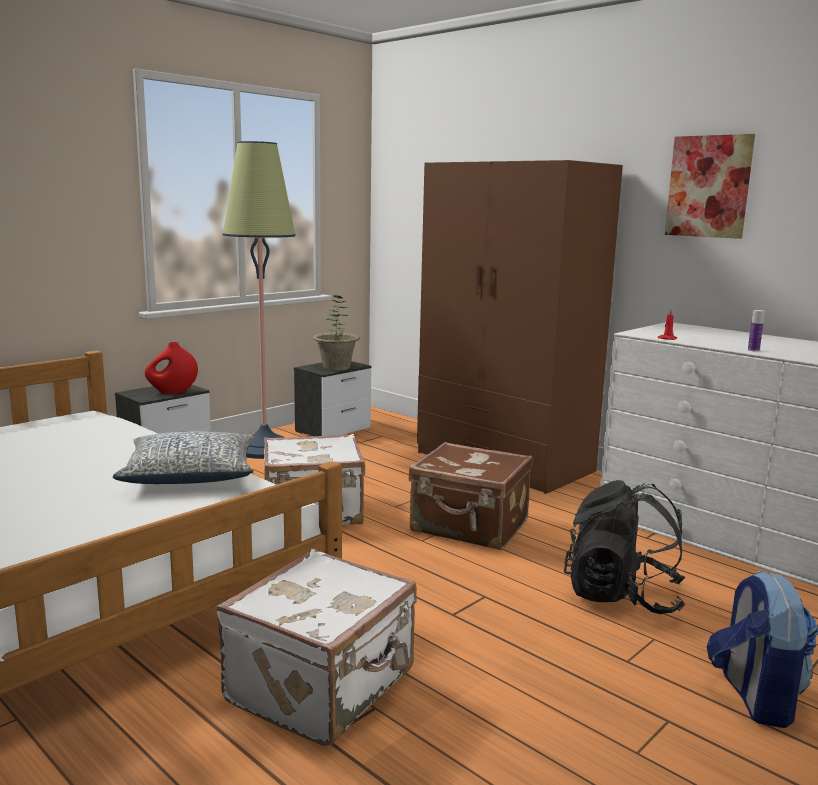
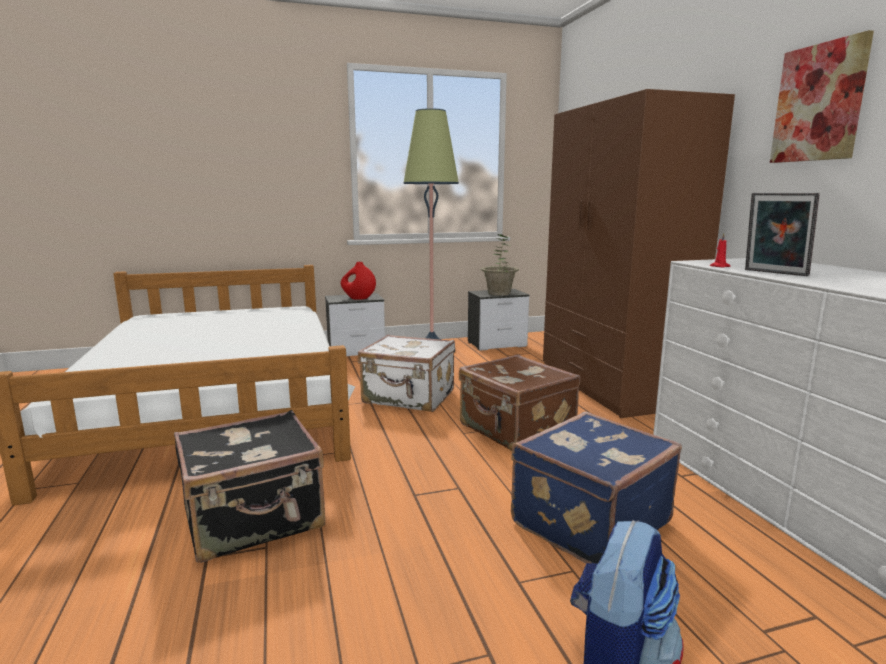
camera: 30 degrees right, 0 degrees up
pillow [113,431,255,484] -> none
white suitcase [216,549,417,746] -> black suitcase [174,410,325,563]
black backpack [564,480,685,614] -> blue suitcase [511,412,682,564]
bottle [748,310,765,352] -> none
none -> picture frame [745,193,820,276]

